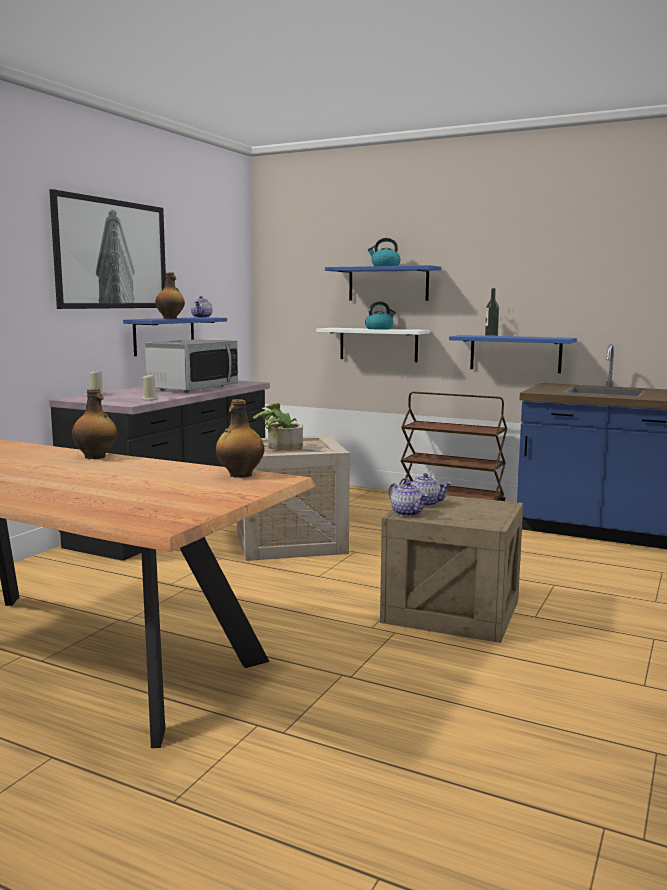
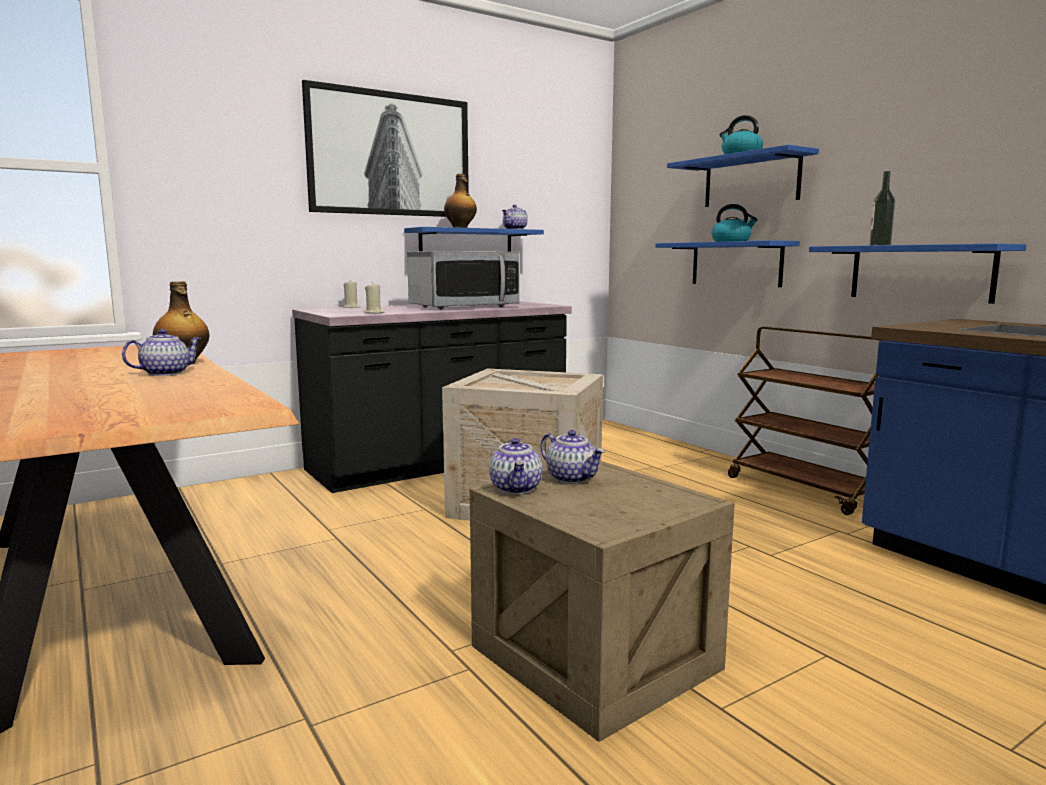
camera: 30 degrees right, 0 degrees up
bottle [216,399,265,478] -> none
potted plant [253,403,303,451] -> none
white shelf [316,328,430,362] -> blue shelf [655,240,800,287]
none -> teapot [122,329,202,376]

